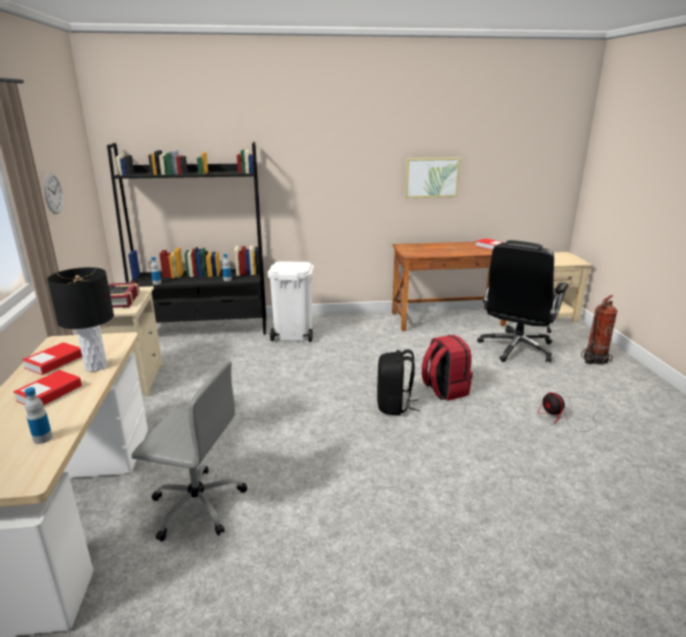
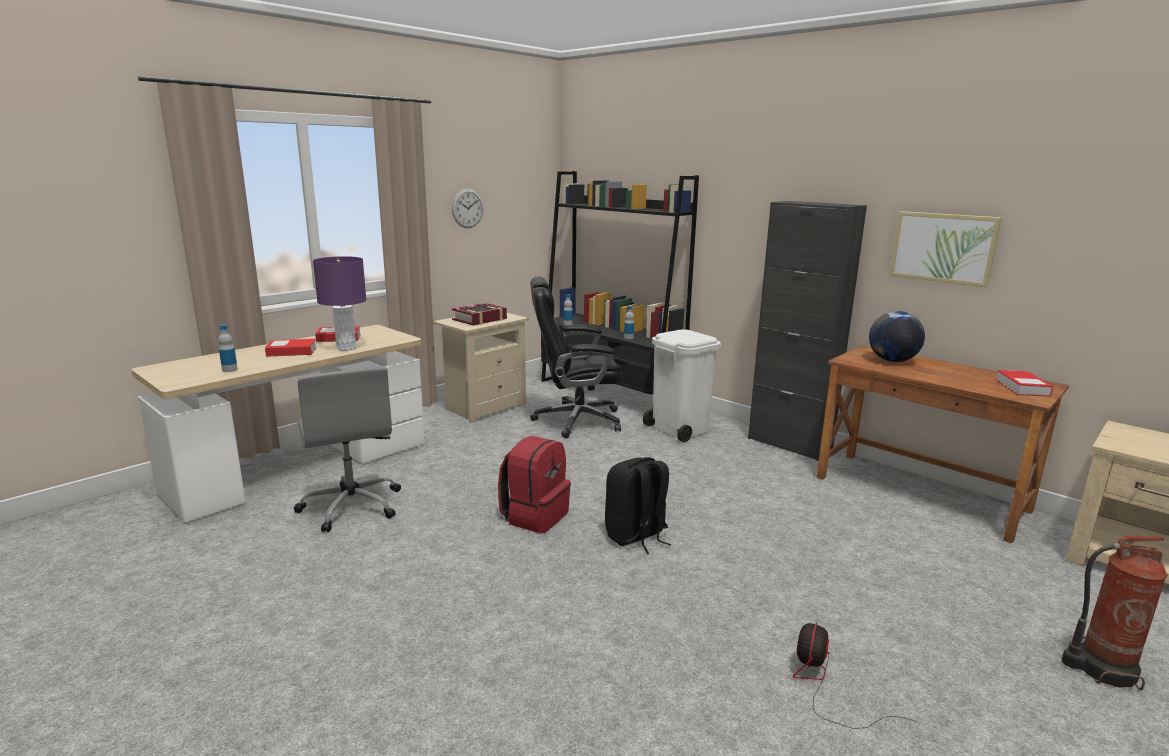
camera: 50 degrees right, 5 degrees down
black table lamp [47,267,114,372] -> purple table lamp [313,256,366,351]
red backpack [422,335,473,401] -> red backpack moved to [498,436,571,533]
black office chair [477,240,569,363] -> black office chair moved to [530,276,623,438]
none -> black cabinet [748,201,867,461]
none -> globe [869,311,925,362]

